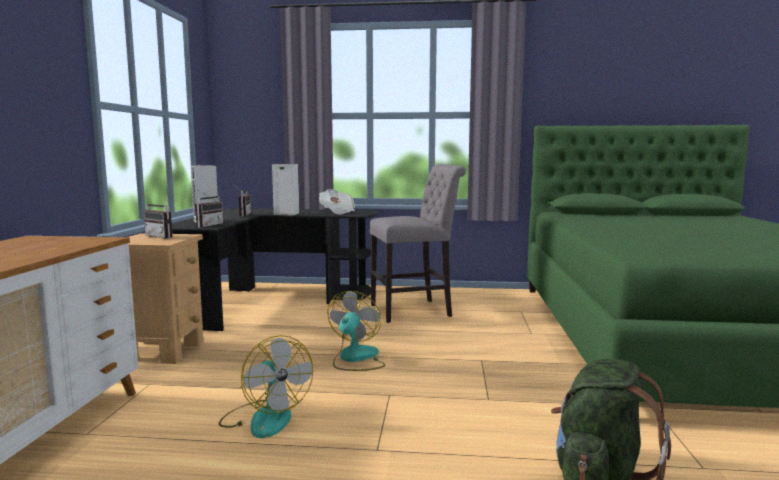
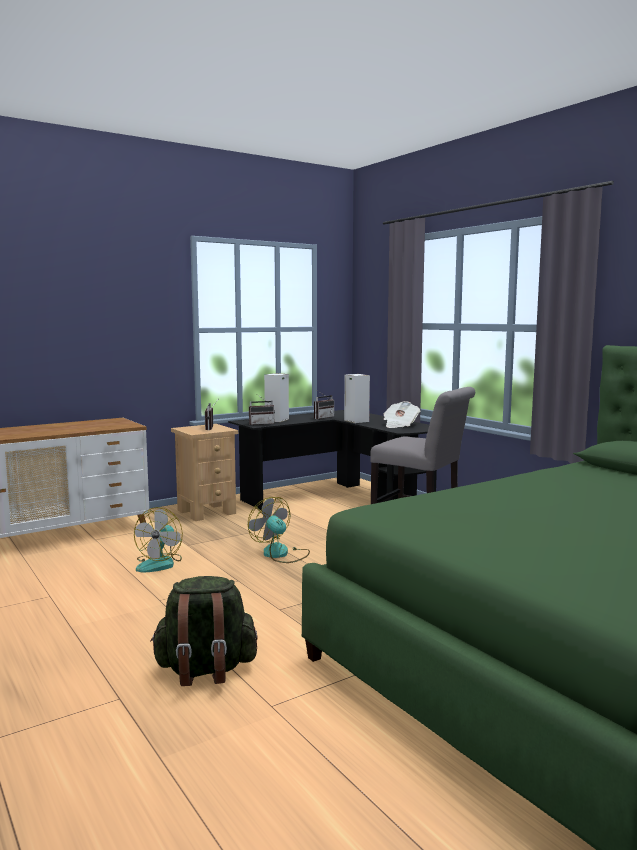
camera: 50 degrees right, 0 degrees up
fan [327,291,385,371] -> fan turned 105 degrees counterclockwise [248,497,310,563]

